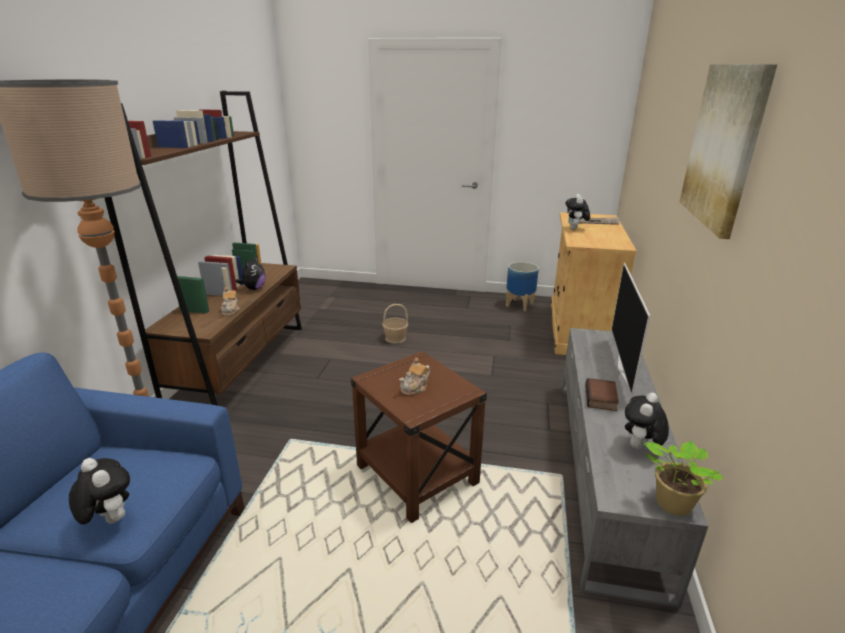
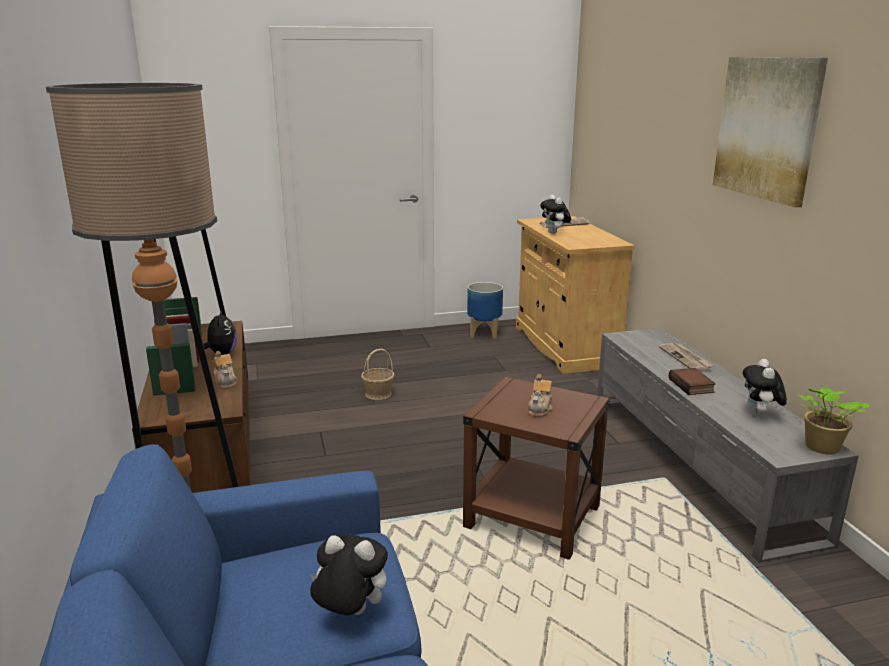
camera: 25 degrees left, 5 degrees down
television [611,263,650,396] -> newspaper [659,343,714,371]

